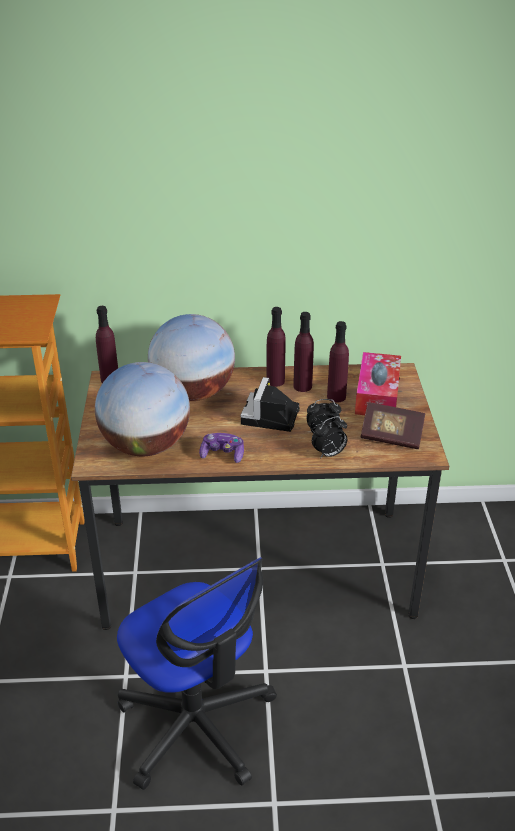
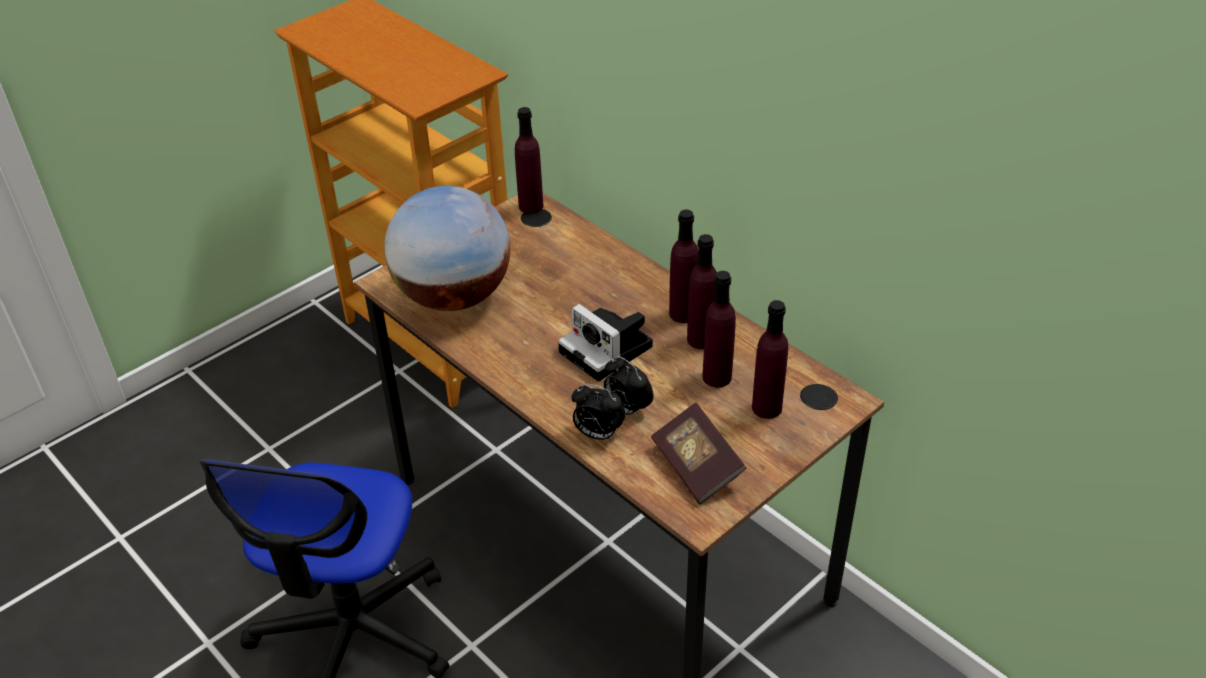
camera: 50 degrees right, 5 degrees up
globe [148,314,235,401] -> none
game controller [199,433,244,463] -> none
camera [240,377,300,432] -> camera turned 105 degrees counterclockwise [558,304,653,382]
tissue box [355,352,401,415] -> purple bottle [752,300,788,419]

